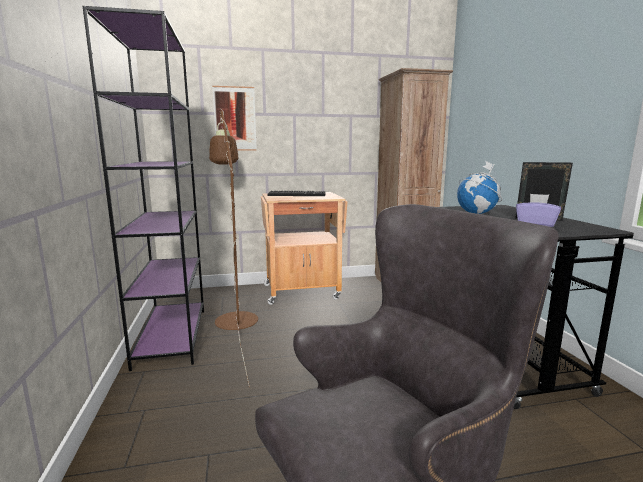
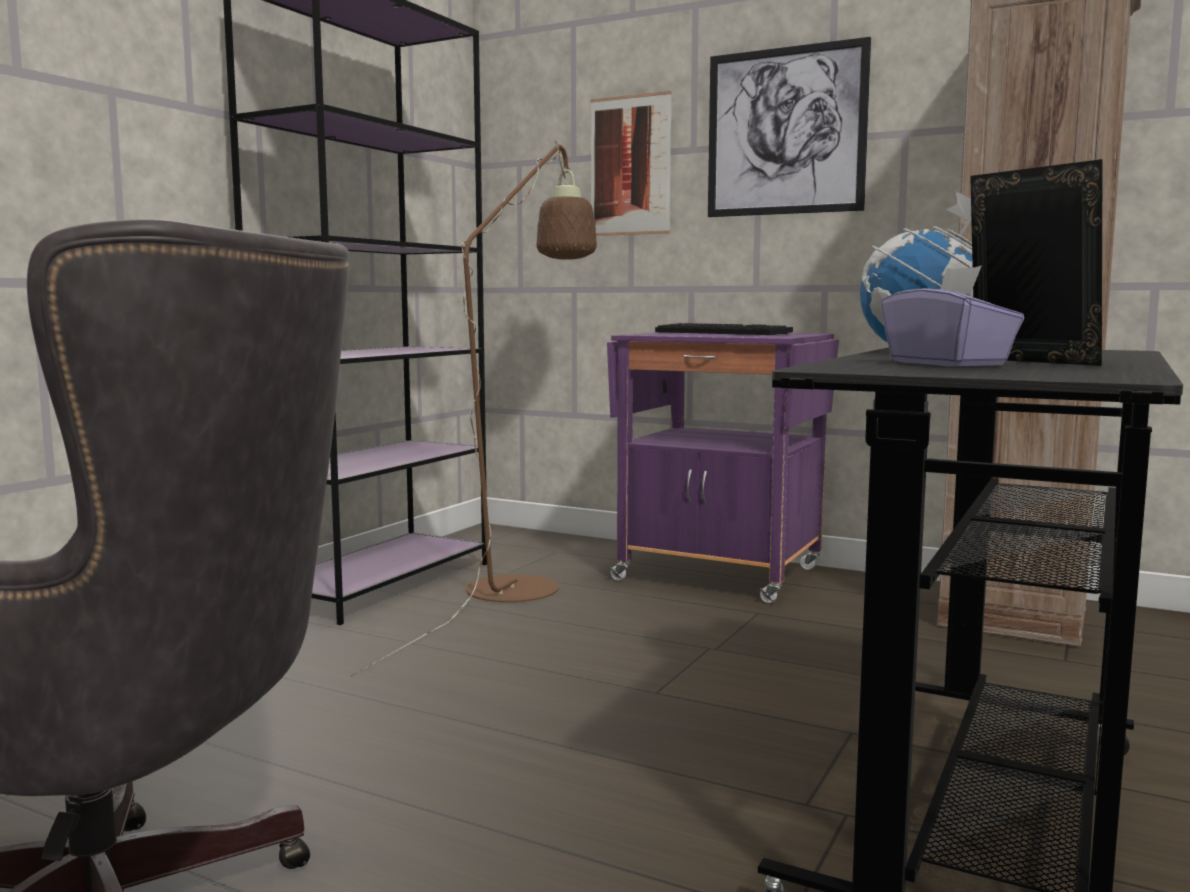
camera: 40 degrees right, 5 degrees down
brown cart [261,192,348,305] -> purple cart [607,332,839,603]
none -> picture [708,37,871,217]

